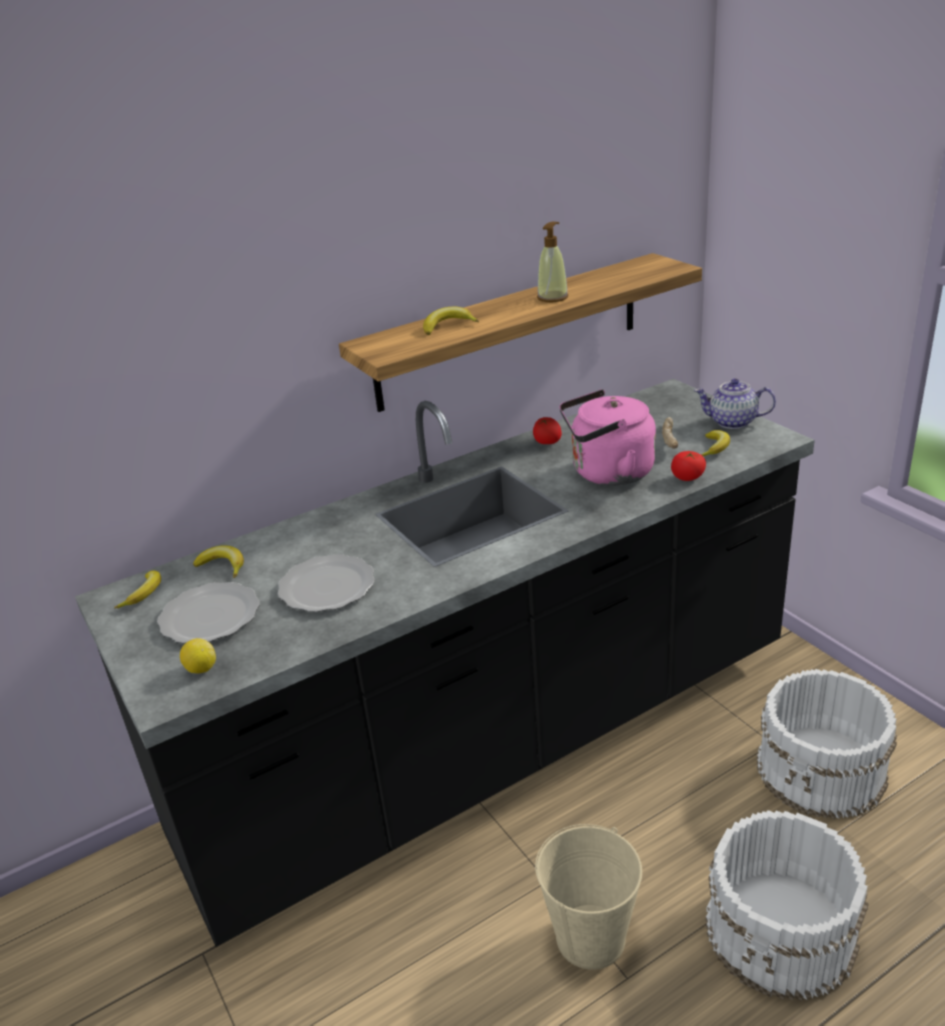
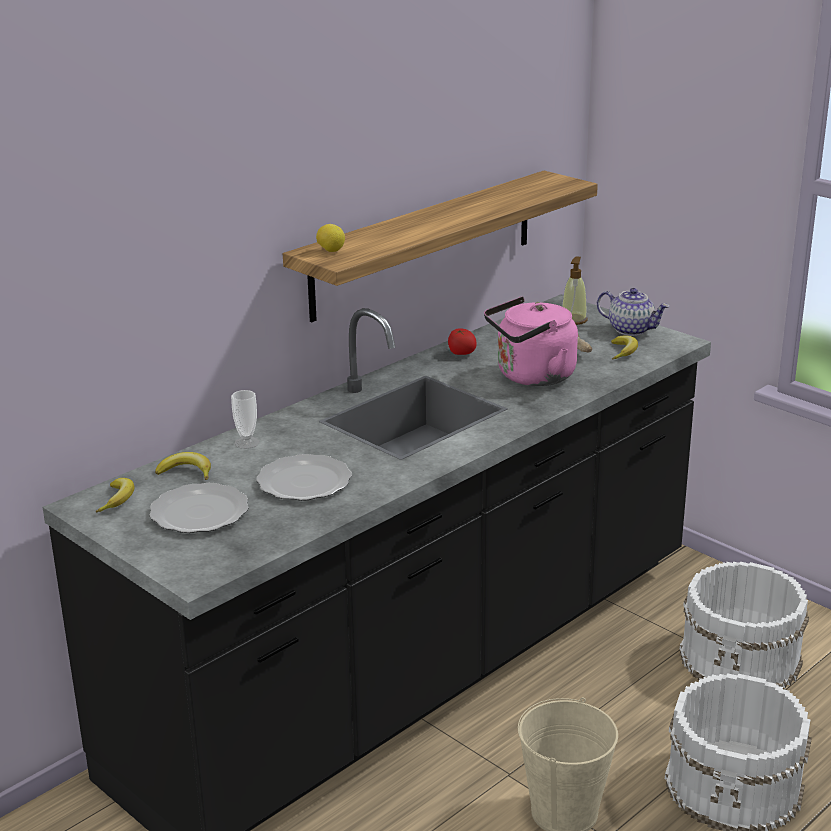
camera: 15 degrees left, 5 degrees down
lemon [180,638,216,673] -> lemon moved to [316,224,345,252]
banana [423,307,479,335] -> none
soap dispenser [537,221,568,302] -> soap dispenser moved to [562,256,588,325]
tomato [671,451,706,481] -> none
teapot [694,378,776,429] -> teapot turned 150 degrees counterclockwise [597,288,669,336]
none -> cup [231,390,260,449]

